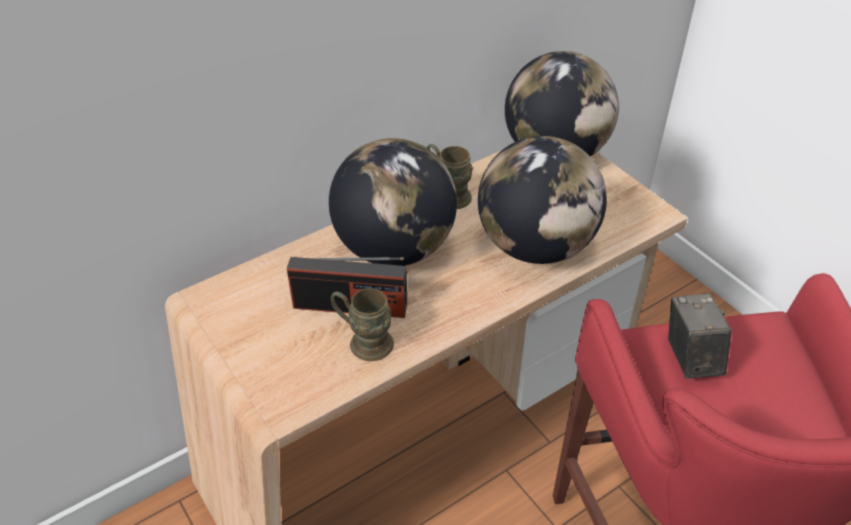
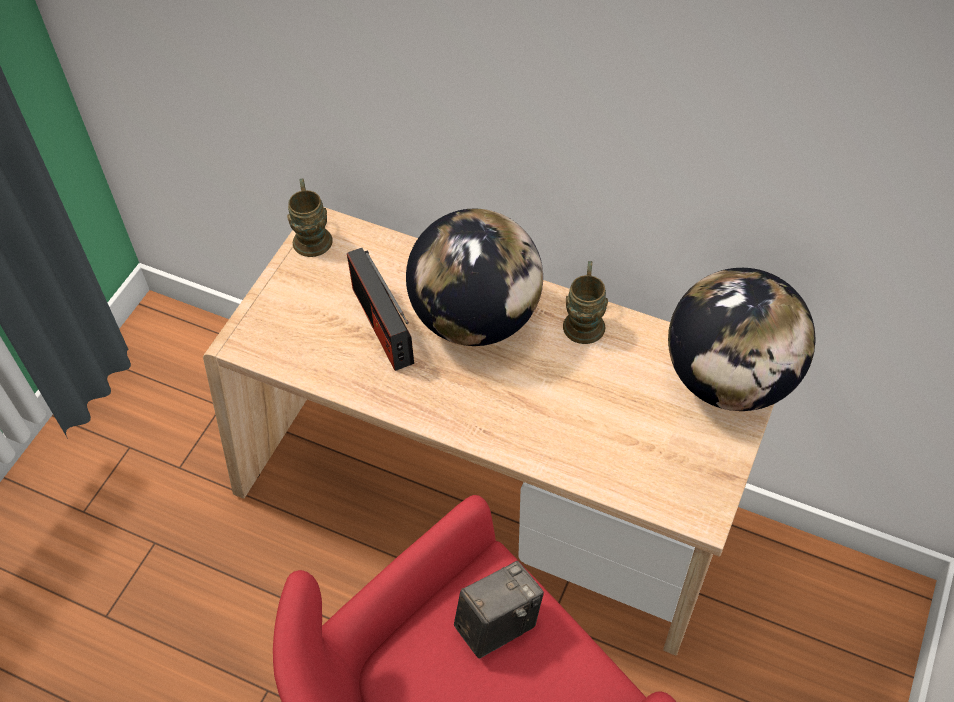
camera: 60 degrees right, 10 degrees up
brown mug [331,288,394,361] -> brown mug moved to [287,178,333,257]
globe [478,136,607,264] -> none

